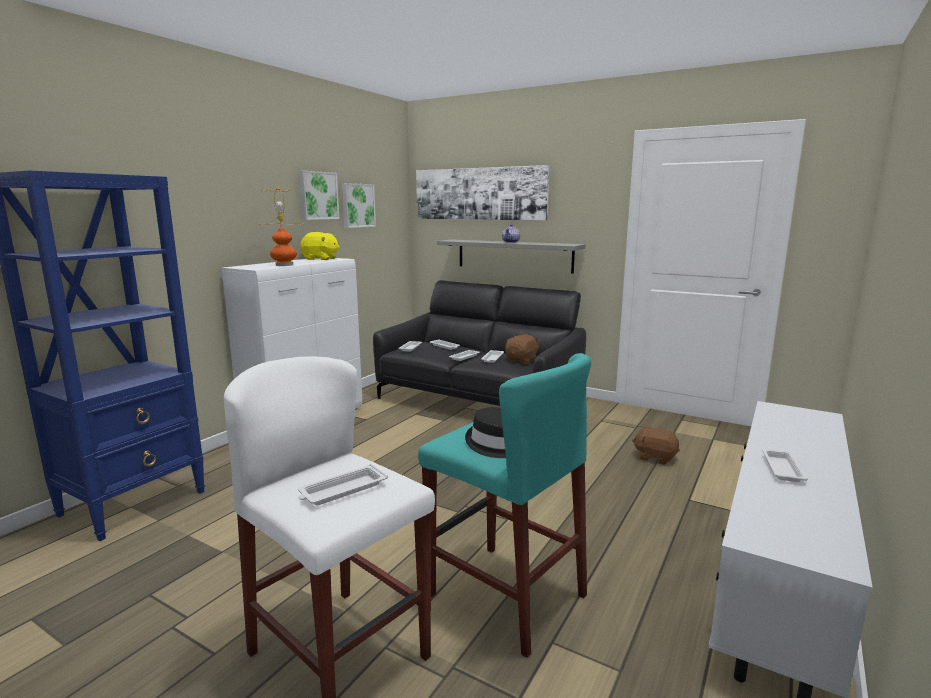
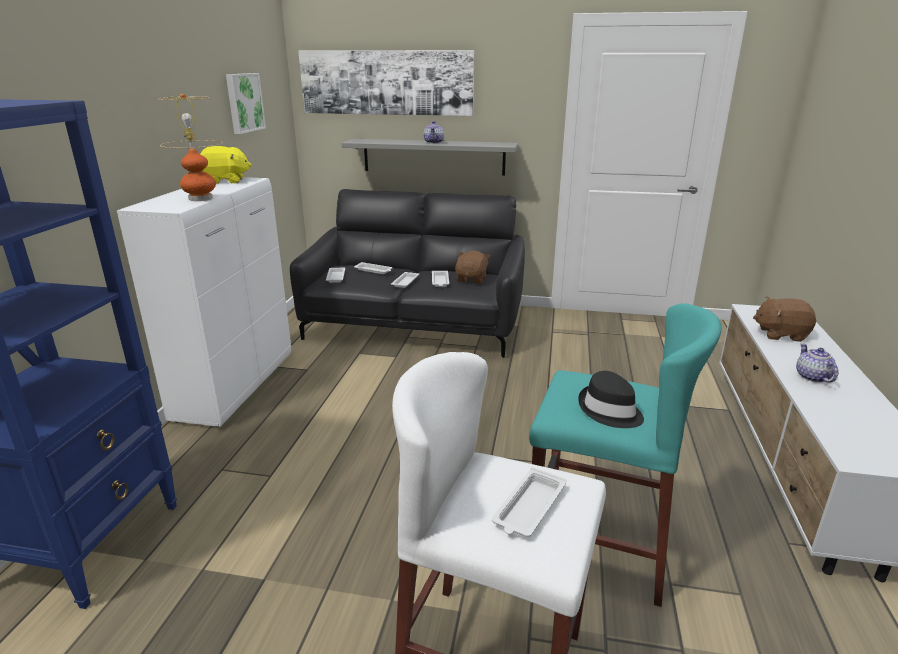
camera: 20 degrees left, 10 degrees up
picture [299,171,339,220] -> none
brown plush toy [632,426,680,465] -> brown plush toy moved to [753,297,816,342]
white tray [762,449,808,482] -> teapot [796,343,838,383]

